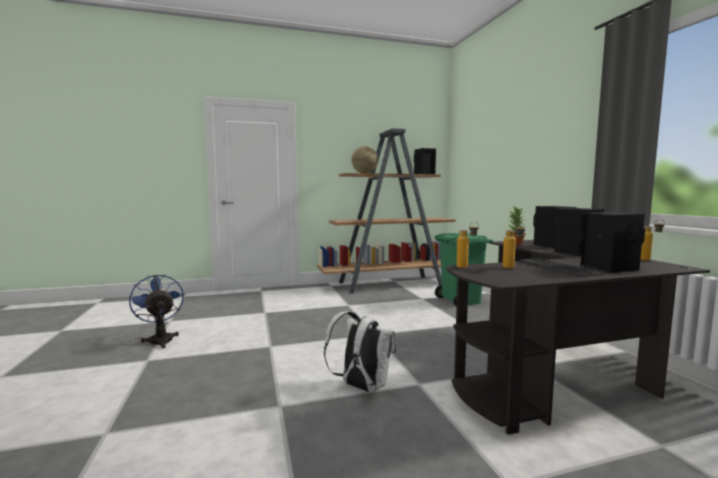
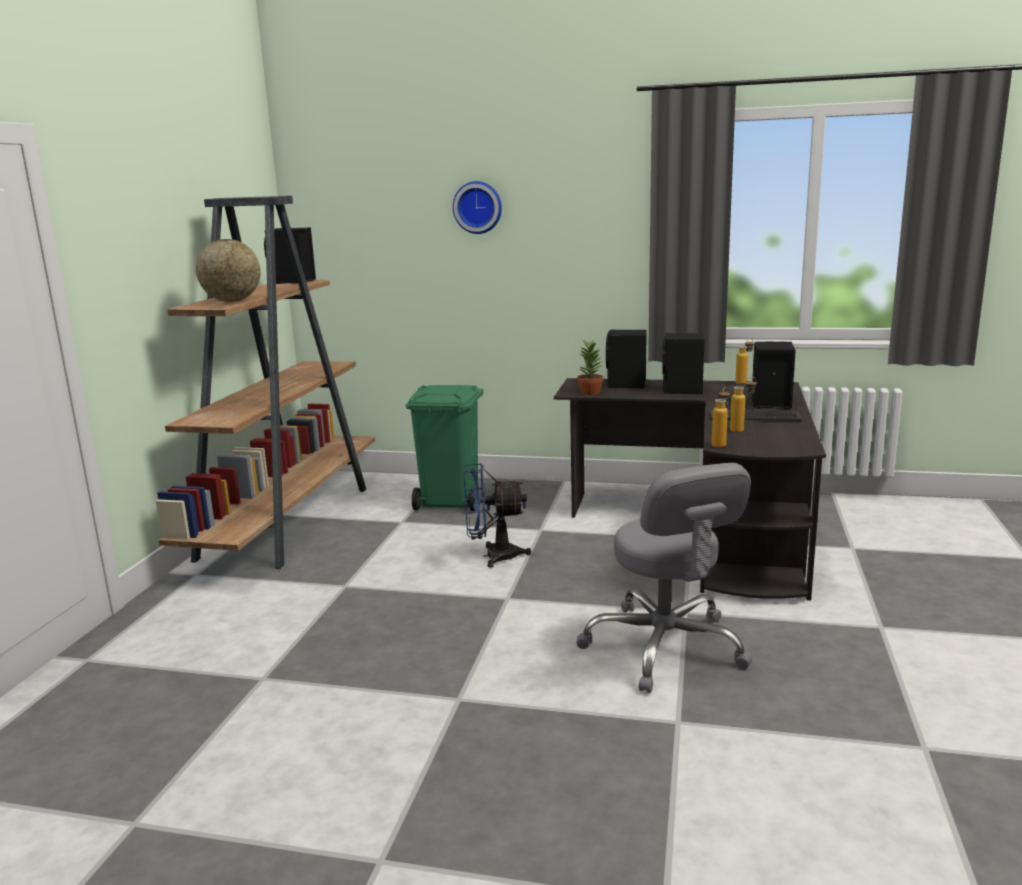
camera: 60 degrees left, 10 degrees up
blue fan [129,274,184,349] -> blue fan moved to [463,463,531,567]
white backpack [324,311,396,393] -> grey office chair [576,463,752,693]
none -> wall clock [453,181,502,234]

